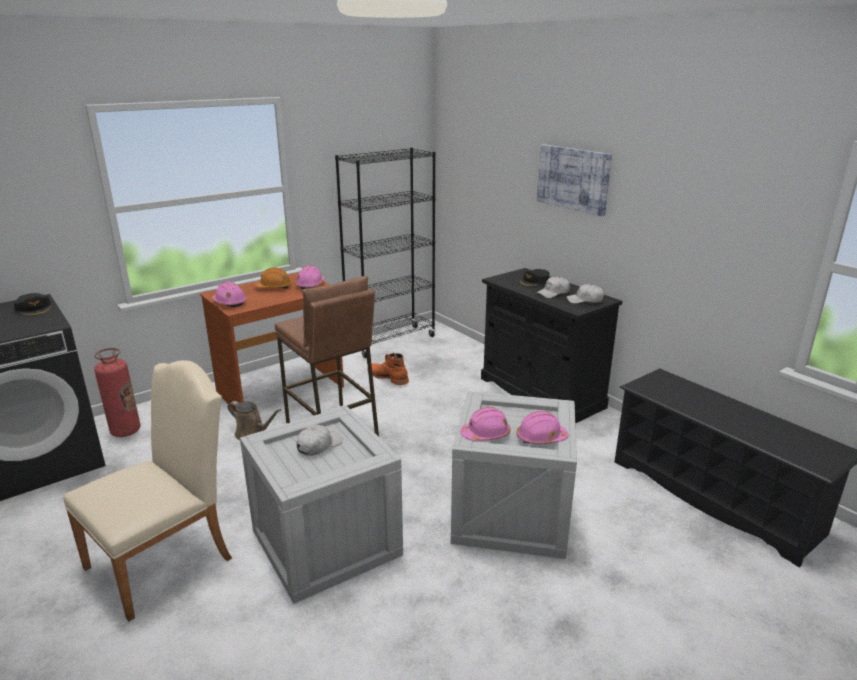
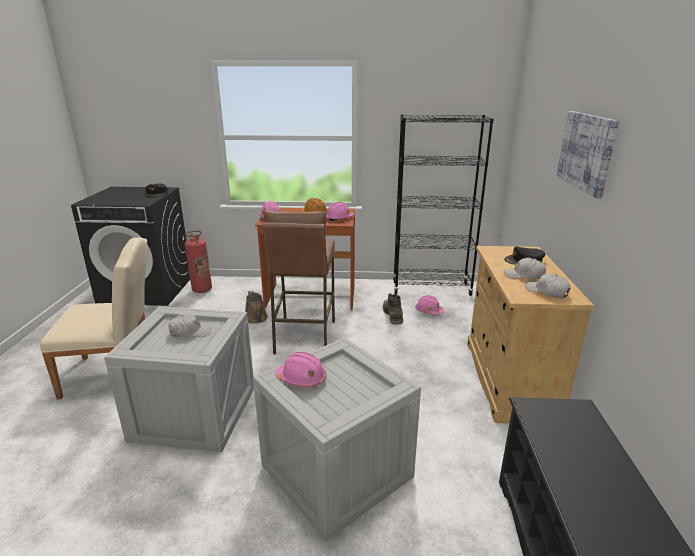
camera: 40 degrees right, 0 degrees up
orange boot [367,353,409,385] -> green boot [383,293,403,325]
black cabinet [481,268,622,423] -> beige cabinet [467,246,594,423]
pink hard hat [517,411,569,444] -> pink hard hat moved to [415,295,444,315]

